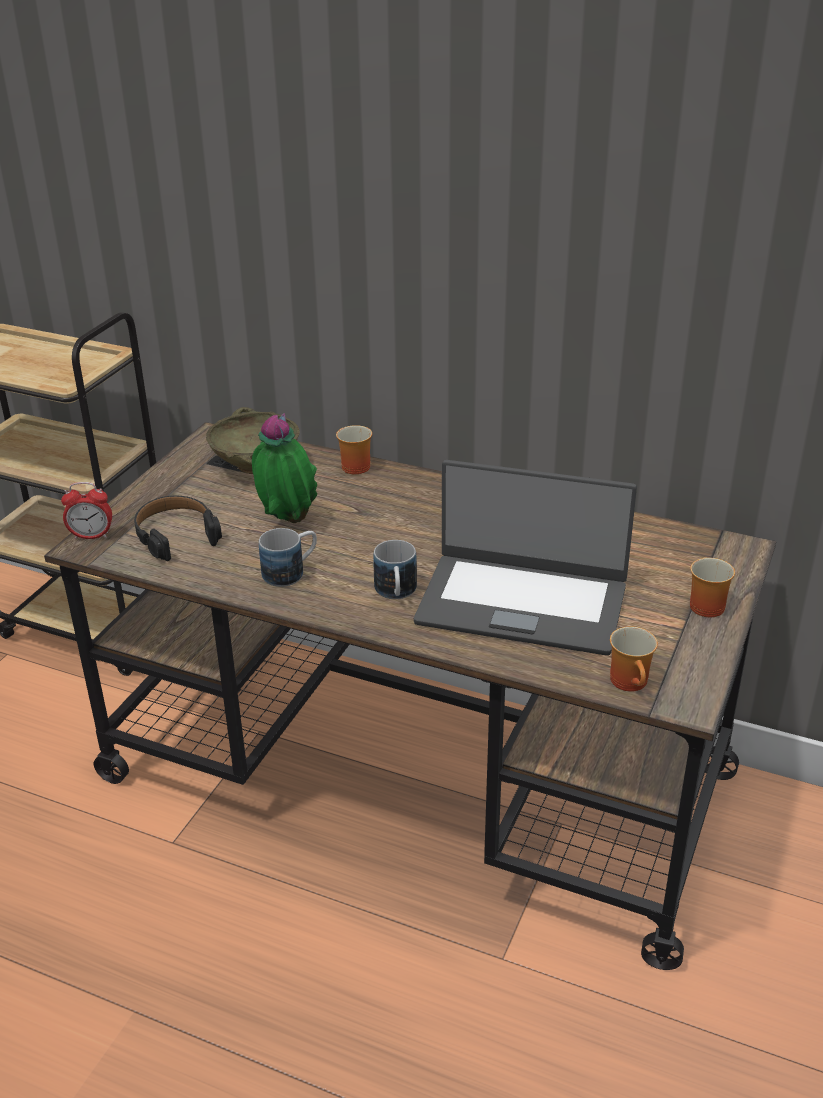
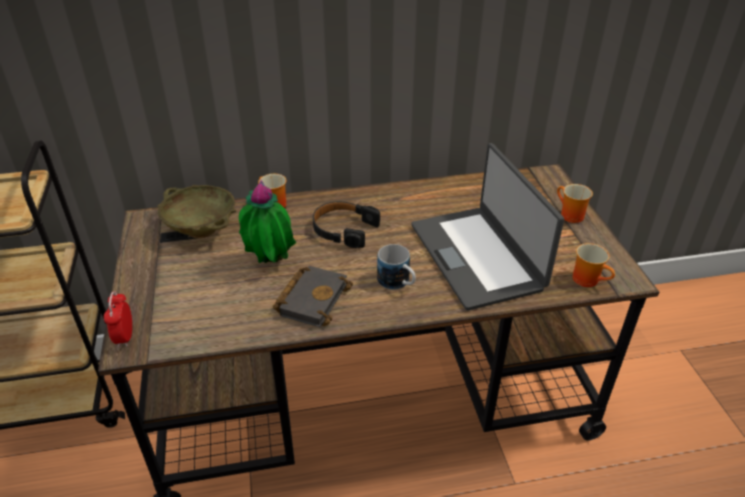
camera: 35 degrees left, 5 degrees up
alarm clock [61,482,112,539] -> alarm clock turned 120 degrees clockwise [104,291,132,347]
black headphones [134,496,222,561] -> black headphones moved to [313,201,380,248]
mug [259,528,317,587] -> black book [273,266,353,328]
laptop [414,460,637,656] -> laptop turned 90 degrees clockwise [411,143,564,311]

